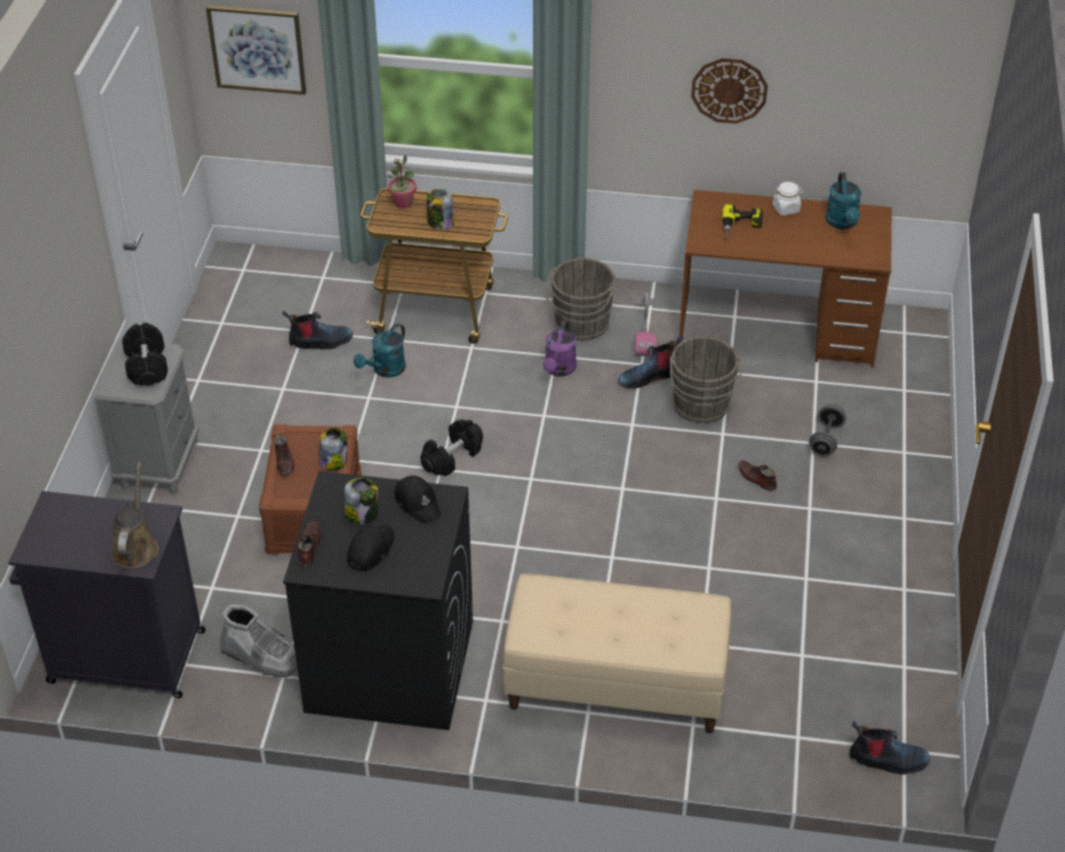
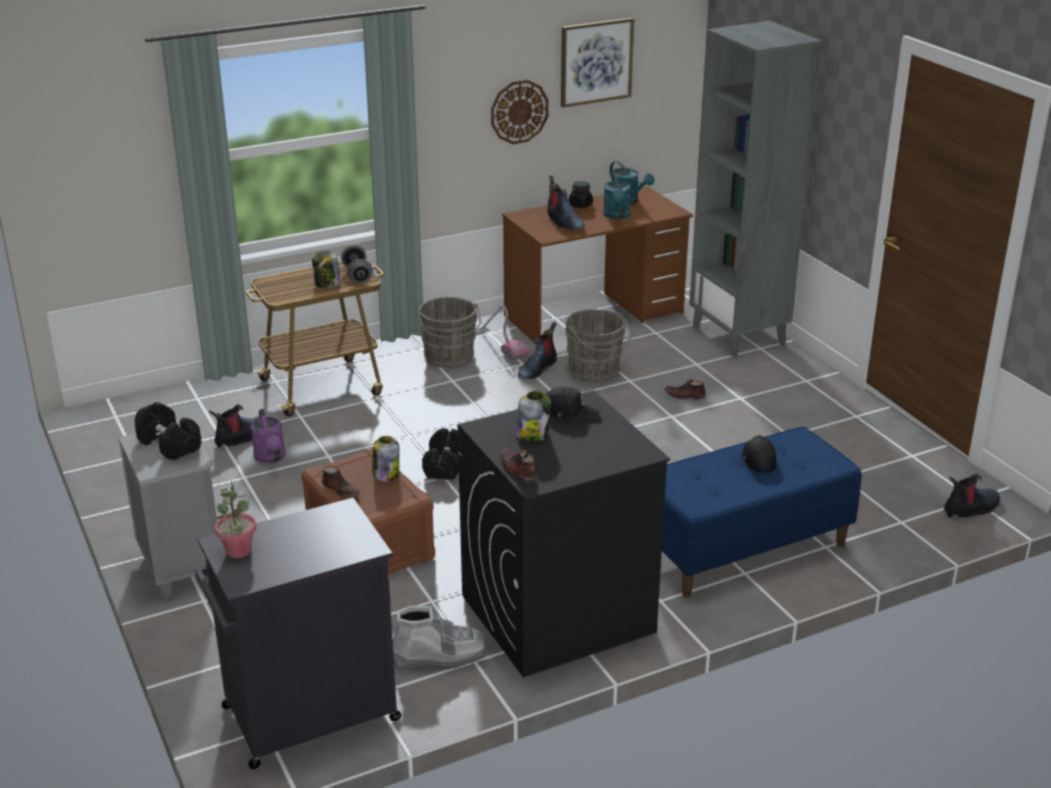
camera: 35 degrees left, 15 degrees down
brown watering can [111,462,159,569] -> none
picture [206,5,306,95] -> picture moved to [561,18,634,108]
black cap [347,524,395,571] -> black cap moved to [742,435,776,473]
turquoise watering can [354,323,406,378] -> turquoise watering can moved to [603,173,631,219]
potted plant [388,155,417,209] -> potted plant moved to [215,481,256,558]
beige bench [503,574,731,733] -> blue bench [662,427,862,597]
purple watering can [543,321,577,377] -> purple watering can moved to [250,409,286,463]
power drill [722,204,763,241] -> boot [547,176,585,231]
white jar [773,182,803,216] -> black jar [569,181,593,208]
grey dumbbell [809,404,846,456] -> grey dumbbell moved to [341,245,373,284]
none -> grey bookcase [689,21,822,357]

